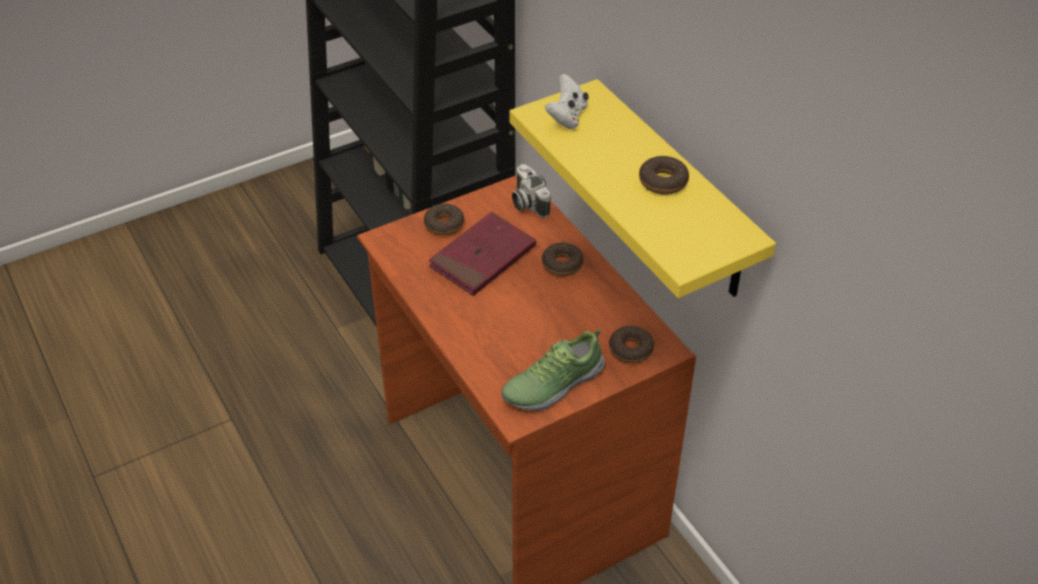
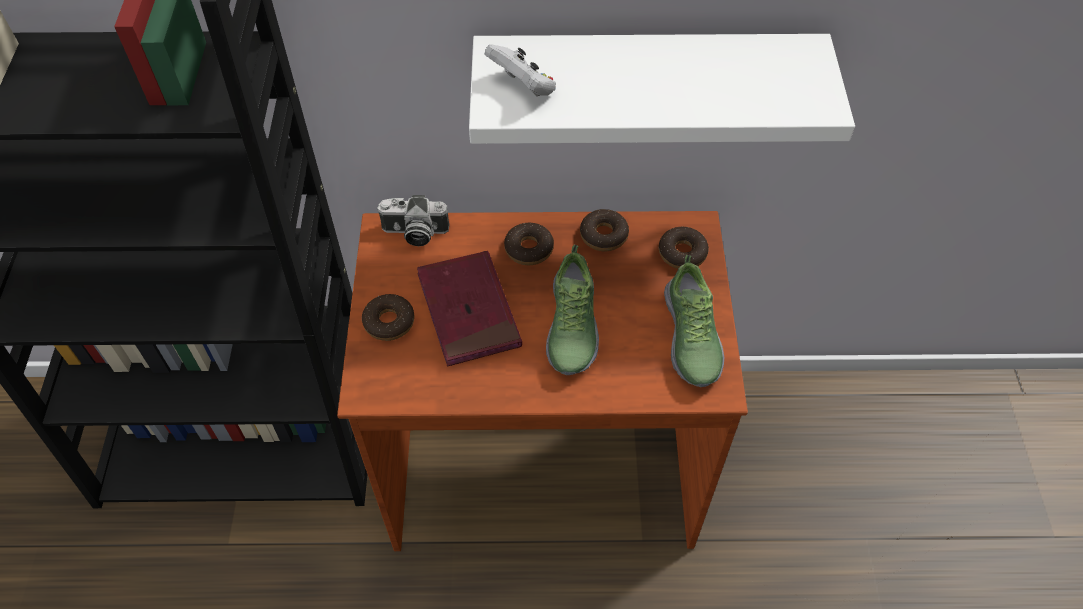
camera: 60 degrees left, 10 degrees up
yellow shelf [509,79,776,298] -> white shelf [469,34,855,144]
donut [639,156,689,194] -> donut moved to [580,209,629,251]
none -> shoe [546,244,599,375]

